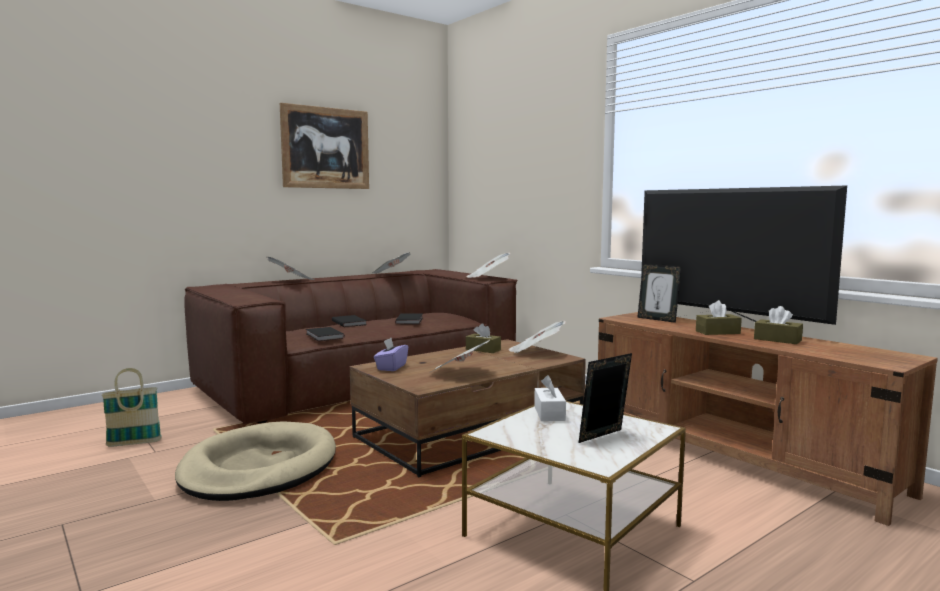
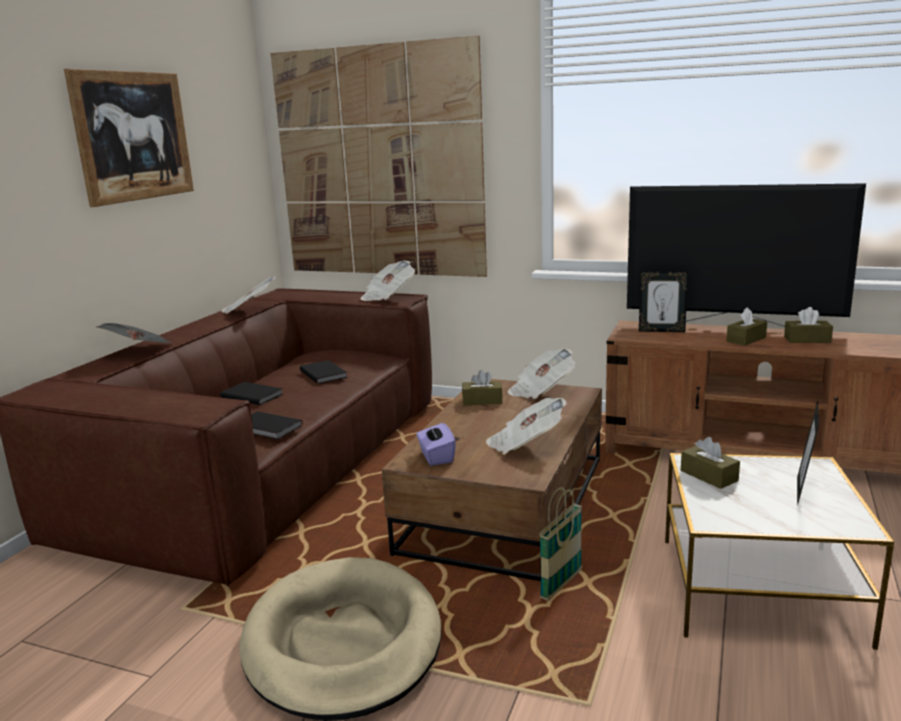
camera: 30 degrees left, 10 degrees up
basket [101,368,162,447] -> basket moved to [539,487,582,601]
white tissue box [534,375,566,421] -> brown tissue box [681,437,740,489]
none -> picture [270,36,487,277]

